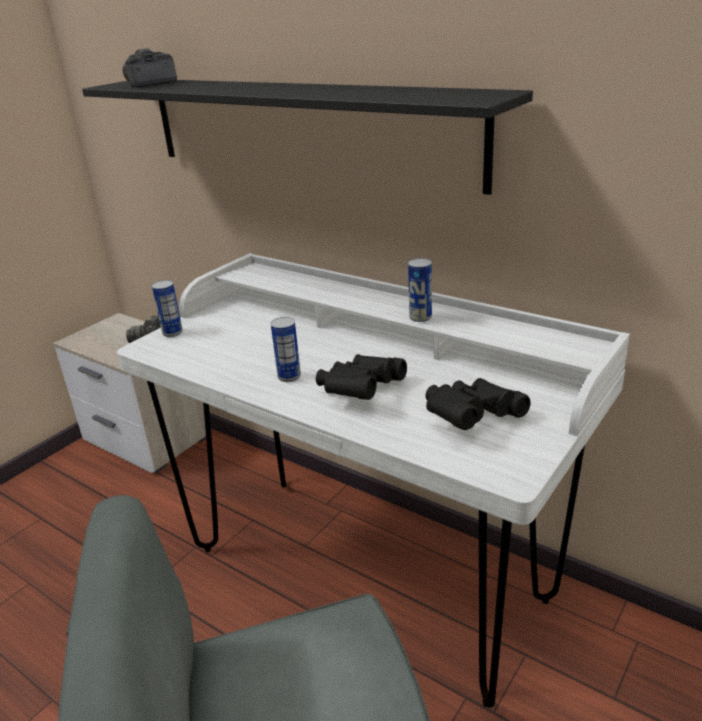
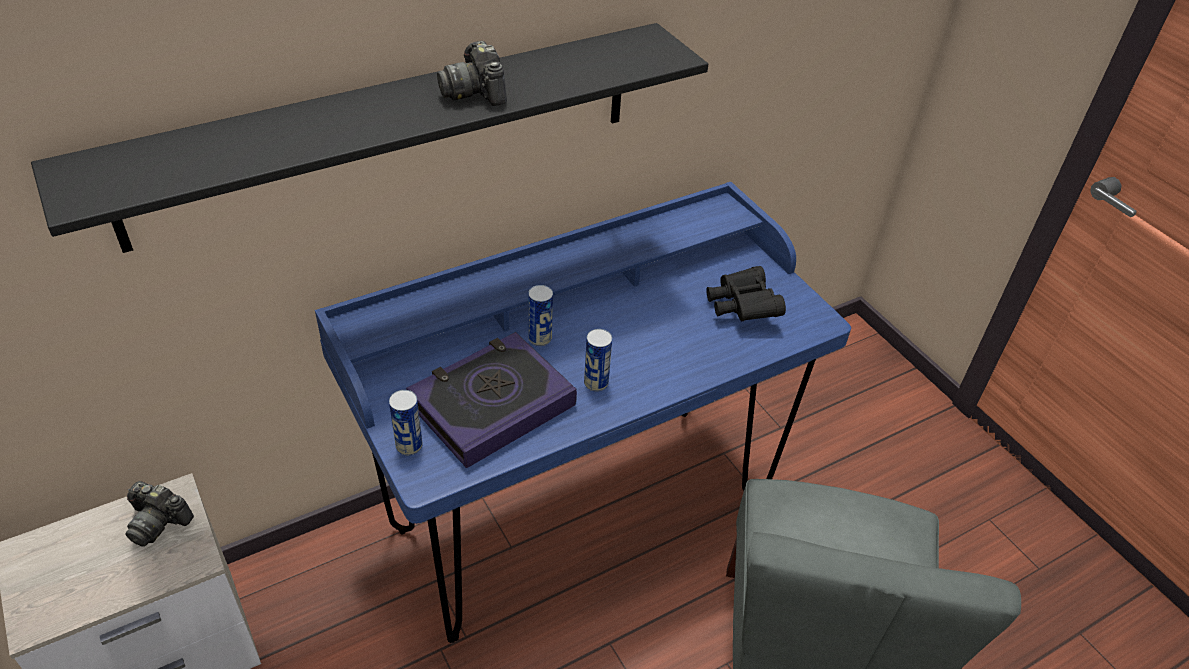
camera: 70 degrees left, 15 degrees up
white desk [117,253,630,708] -> blue desk [315,182,851,643]
camera [123,48,177,87] -> camera moved to [437,41,507,106]
black binoculars [316,354,407,400] -> none
can [408,258,432,322] -> can moved to [528,285,553,346]
none -> book [406,332,577,468]

